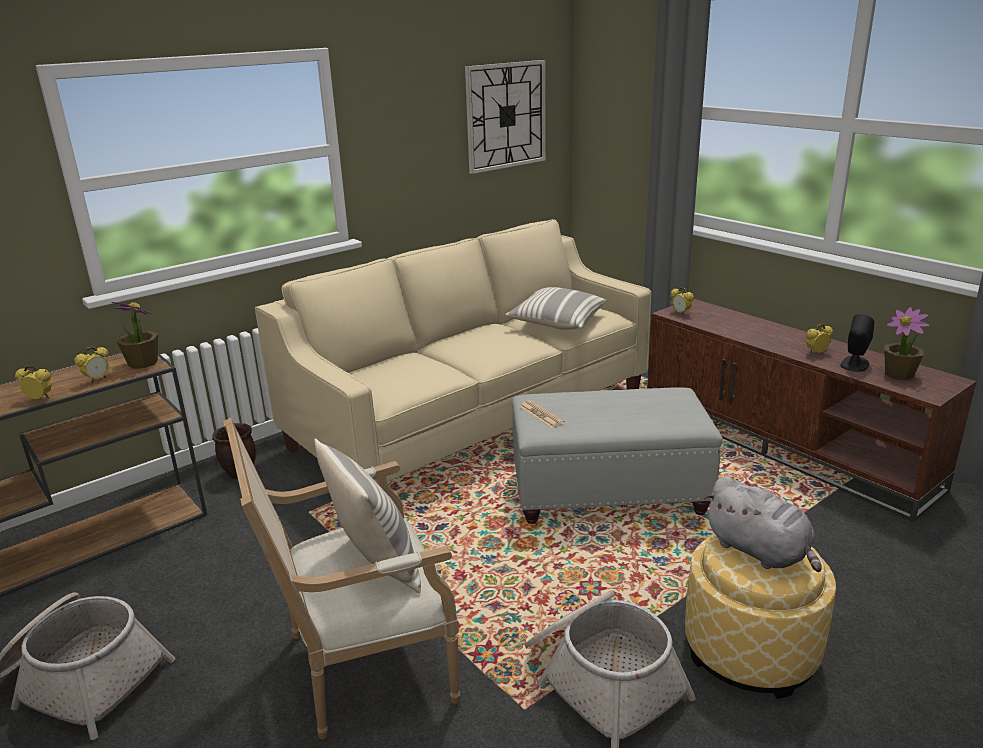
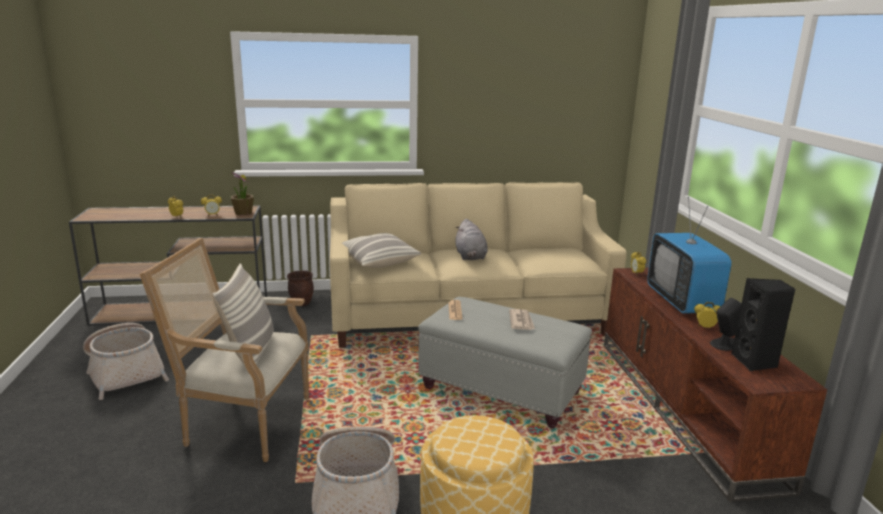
camera: 30 degrees right, 5 degrees down
wall clock [465,60,546,174] -> none
pillow [505,287,606,330] -> pillow moved to [342,233,421,268]
grey plush toy [704,476,822,572] -> grey plush toy moved to [455,219,488,260]
potted plant [884,307,929,380] -> black speaker [731,278,795,371]
none -> newspaper [509,309,535,330]
none -> television [647,197,732,314]

